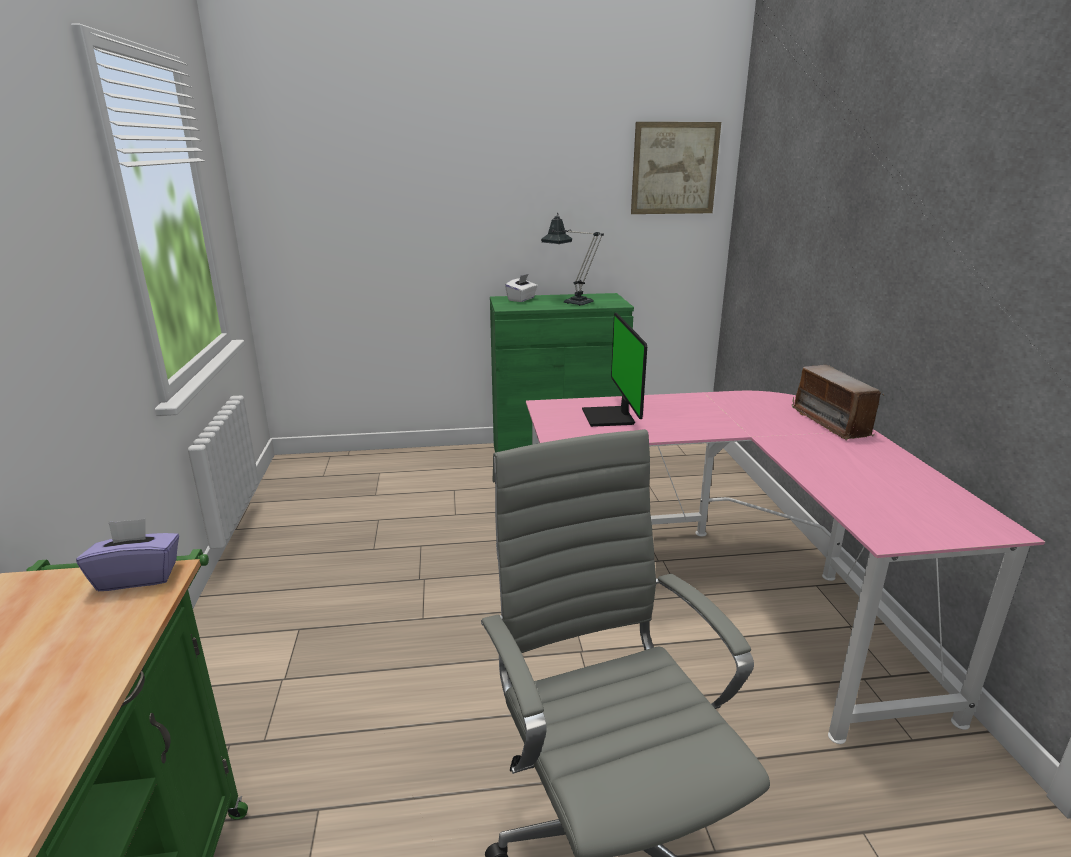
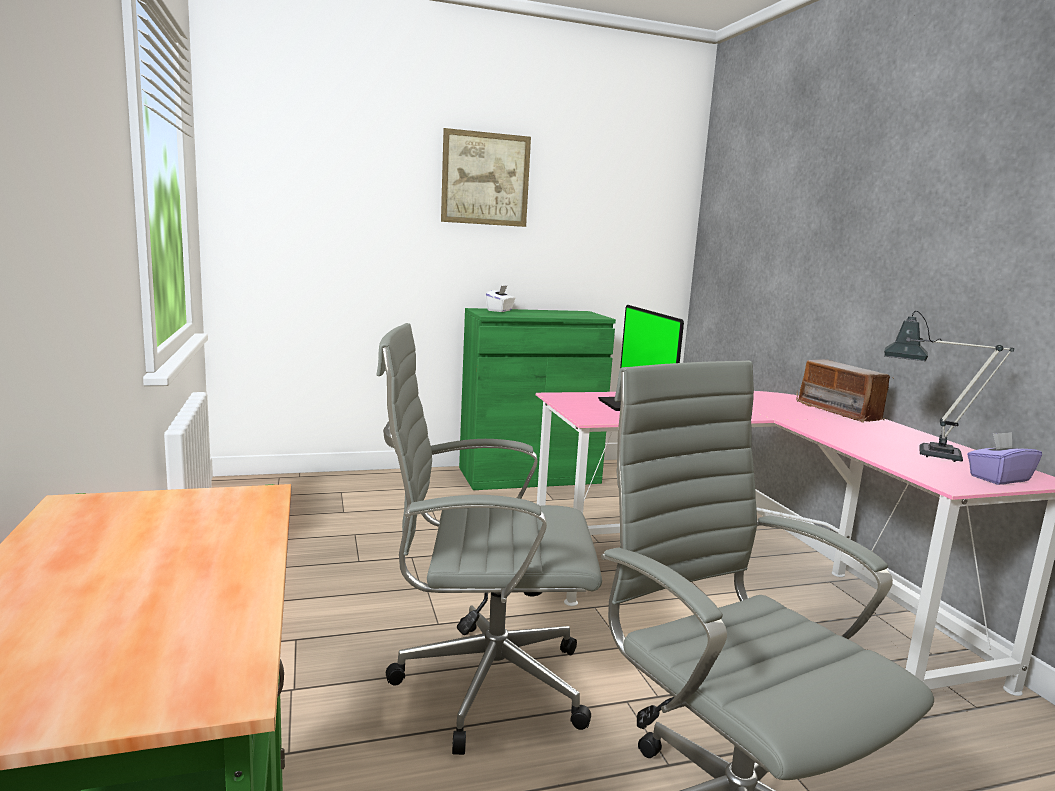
camera: 10 degrees left, 10 degrees down
purple tissue box [76,519,179,591] -> purple tissue box moved to [967,432,1042,485]
table lamp [541,213,604,306] -> table lamp moved to [884,311,1014,462]
picture [631,122,721,214] -> picture moved to [441,128,531,227]
none -> grey office chair [377,323,602,755]

